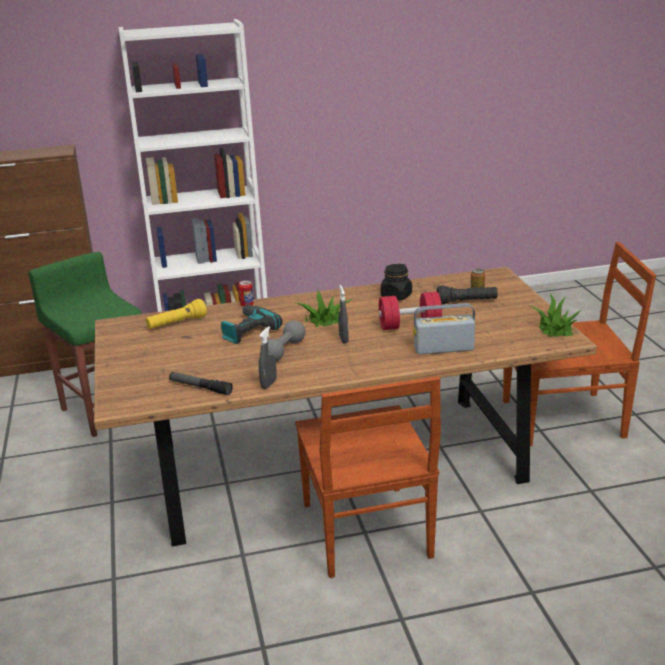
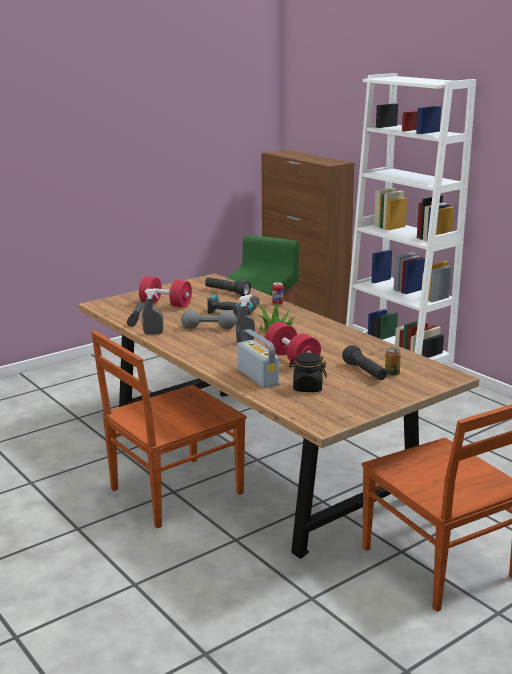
camera: 65 degrees right, 5 degrees down
yellow flashlight [146,299,207,329] -> black flashlight [205,277,251,296]
black jar [381,264,412,301] -> black jar moved to [289,353,327,392]
potted plant [529,292,581,337] -> none
none -> red dumbbell [139,276,192,308]

